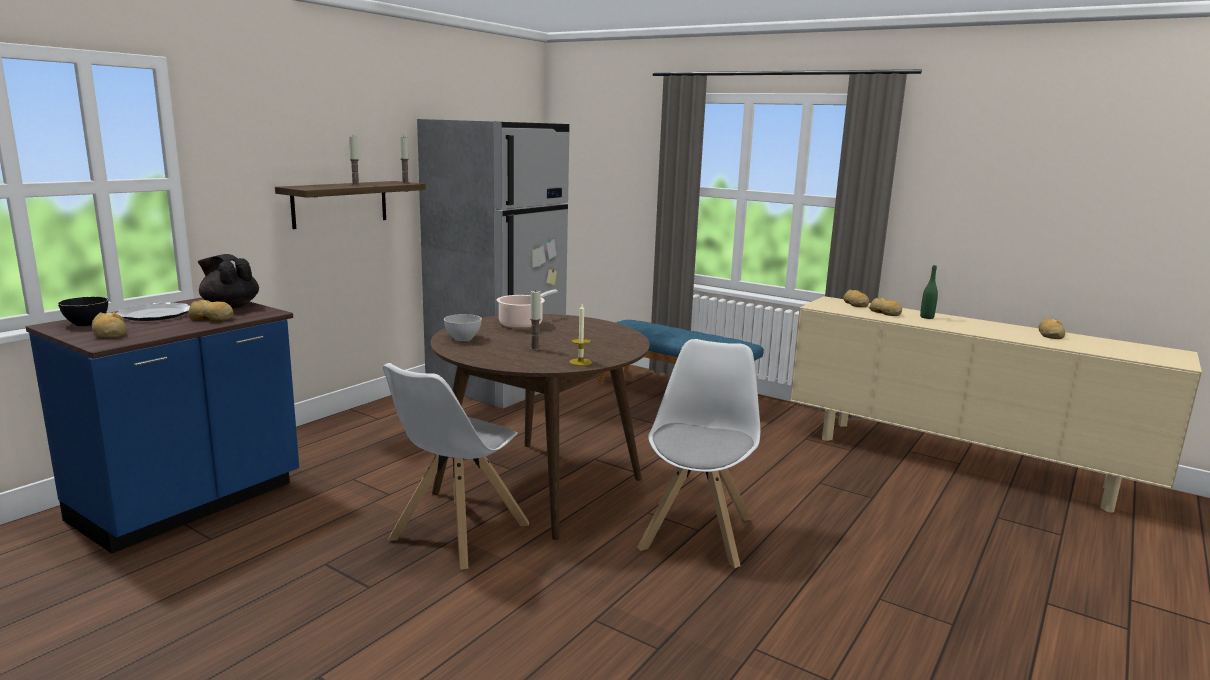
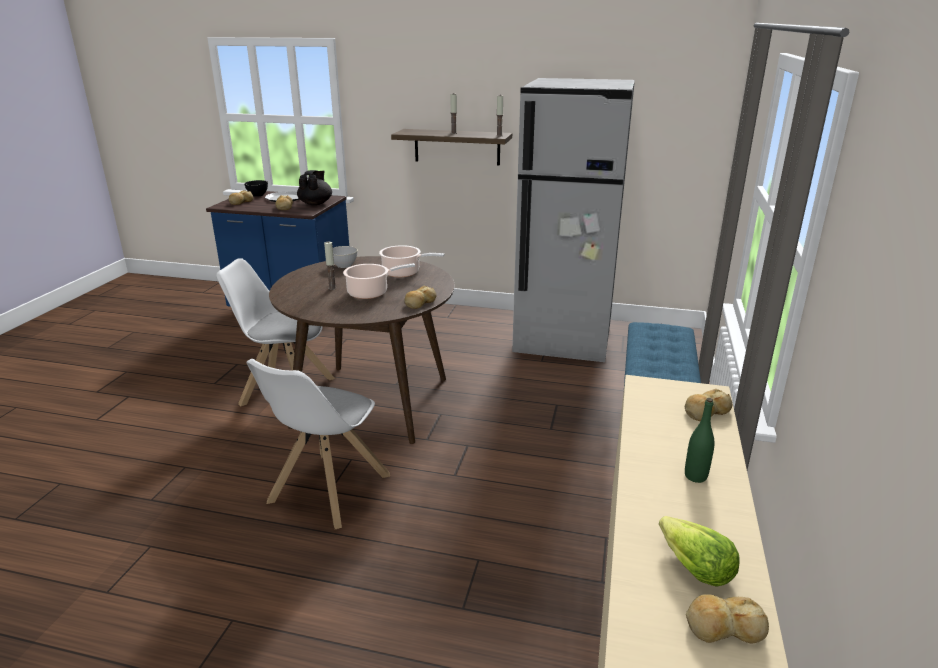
camera: 70 degrees right, 10 degrees up
candle [569,304,592,366] -> none
chair [637,339,760,568] -> chair turned 120 degrees clockwise [246,359,390,529]
bread [869,298,902,316] -> bread moved to [405,286,436,309]
none -> cooking pot [343,263,415,299]
none -> lettuce [659,516,740,587]

